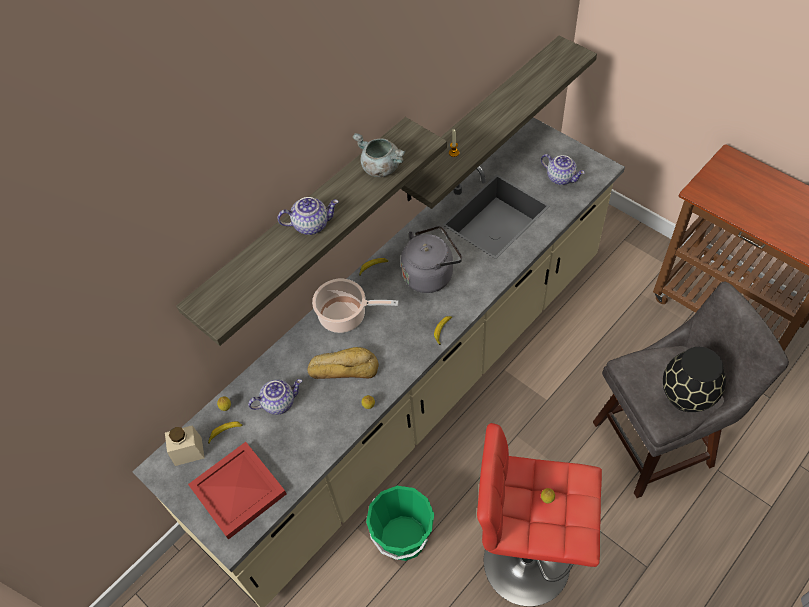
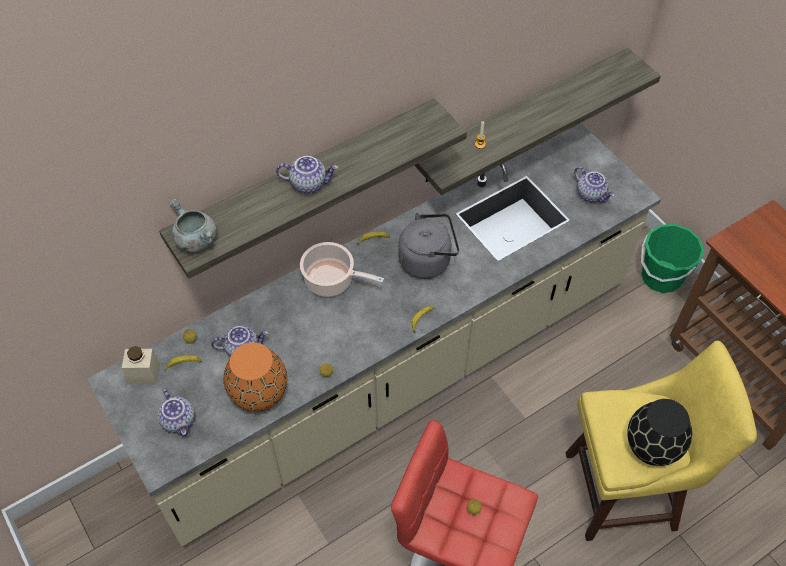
camera: 10 degrees right, 0 degrees up
red tray [188,442,286,540] -> teapot [157,388,195,436]
bread [307,347,379,379] -> none
grey cooking pot [352,133,406,177] -> grey cooking pot moved to [169,199,217,252]
green bucket [366,486,434,561] -> green bucket moved to [641,224,705,293]
grey stool [593,282,789,498] -> yellow stool [565,341,757,541]
none -> orange vase [224,343,287,412]

